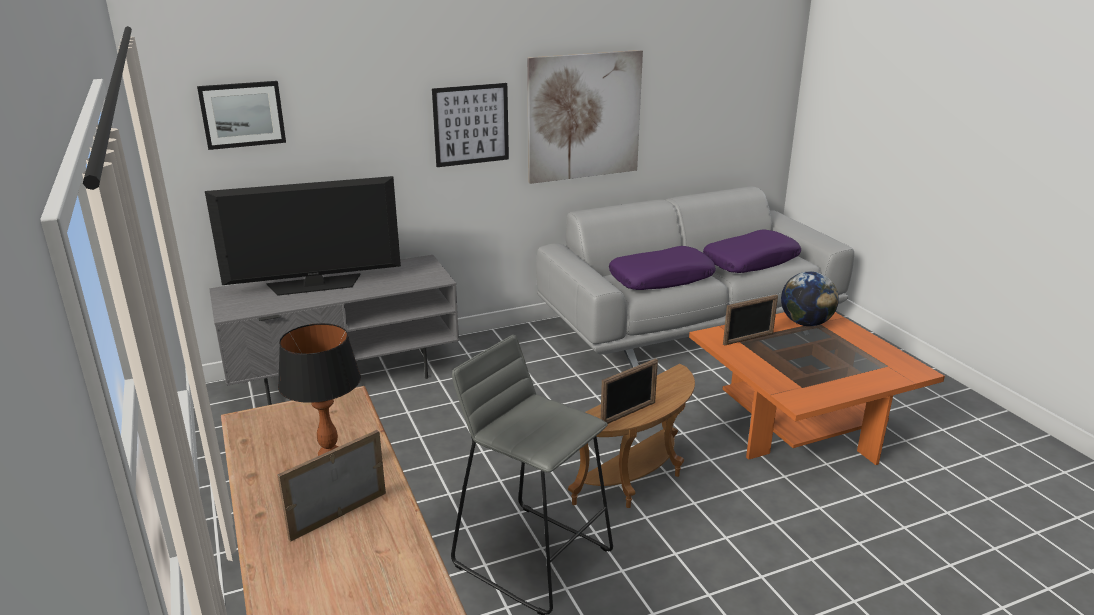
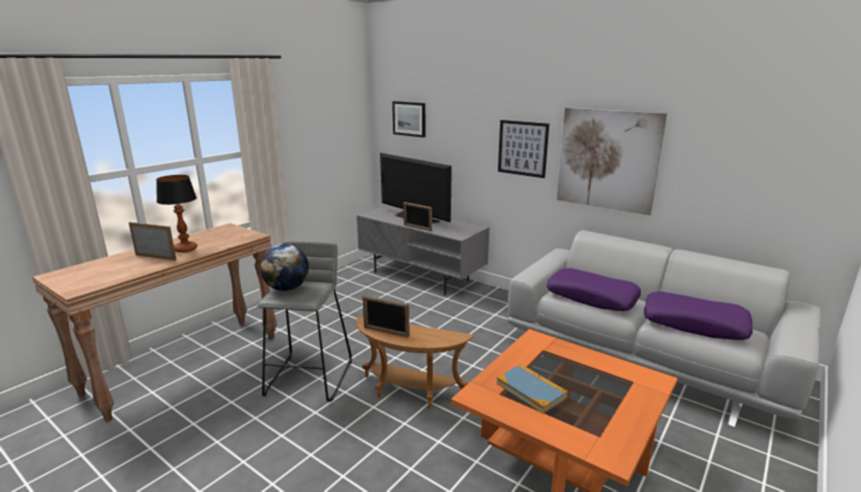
camera: 60 degrees right, 5 degrees down
picture frame [723,294,778,346] -> picture frame moved to [404,202,432,231]
globe [781,271,839,326] -> globe moved to [260,244,309,291]
none -> book [496,364,568,414]

